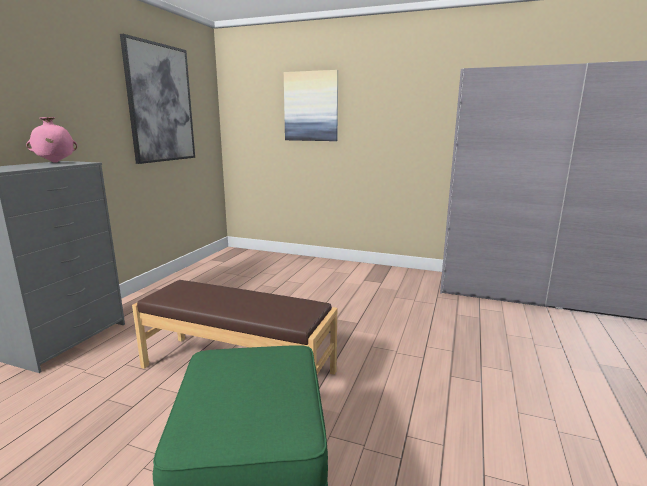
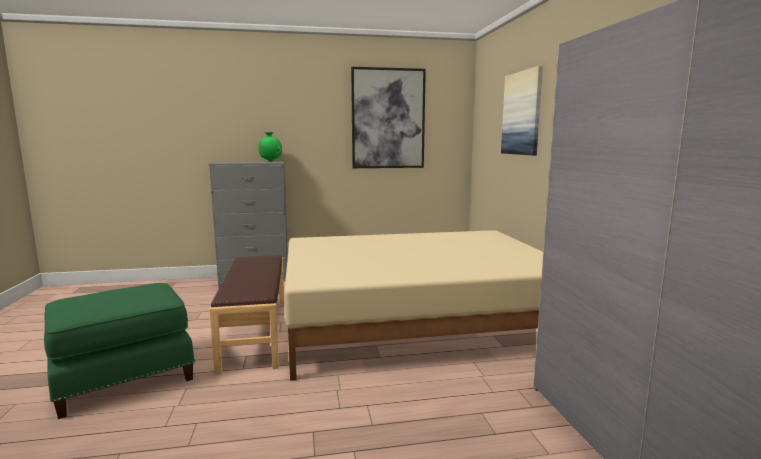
camera: 60 degrees right, 5 degrees down
pink vase [26,117,77,163] -> green vase [258,132,282,162]
none -> beige bed [284,230,543,381]

